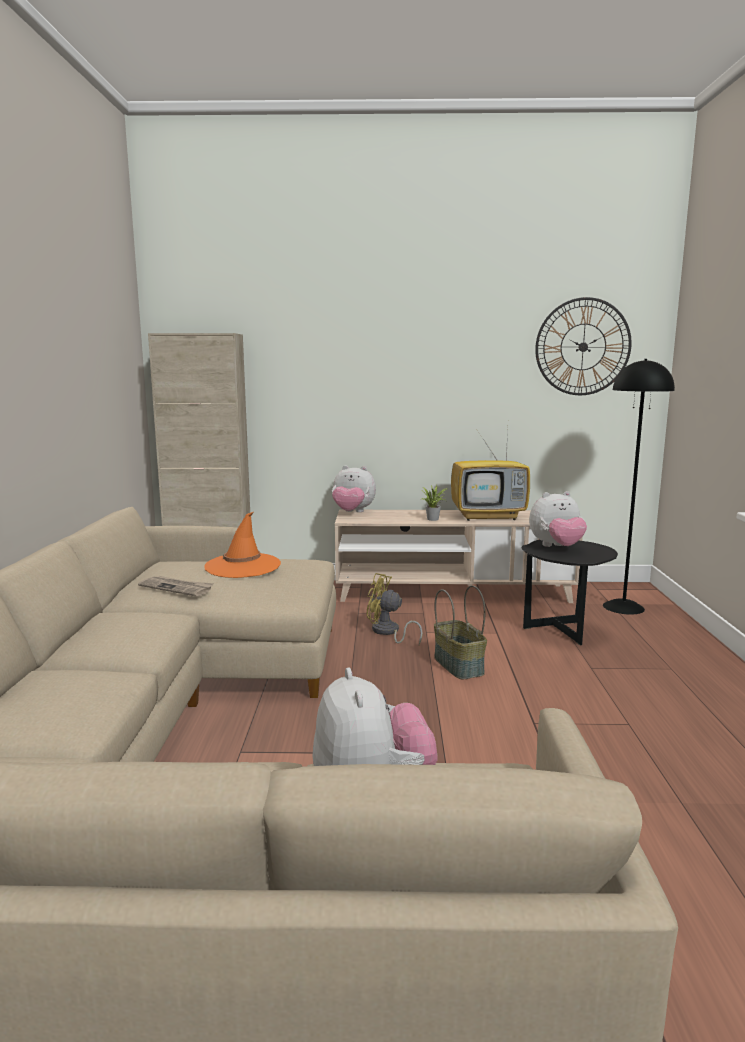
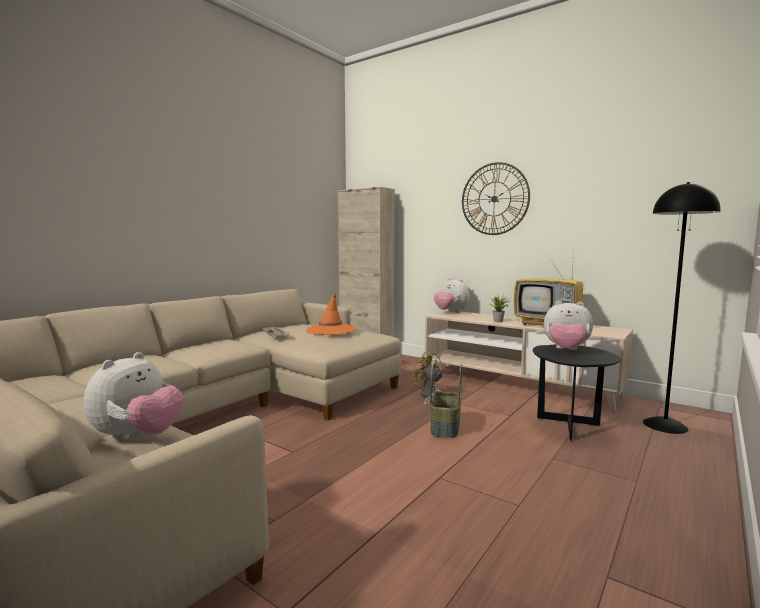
camera: 35 degrees right, 5 degrees down
wall clock [535,297,632,395] -> wall clock moved to [462,162,530,235]

